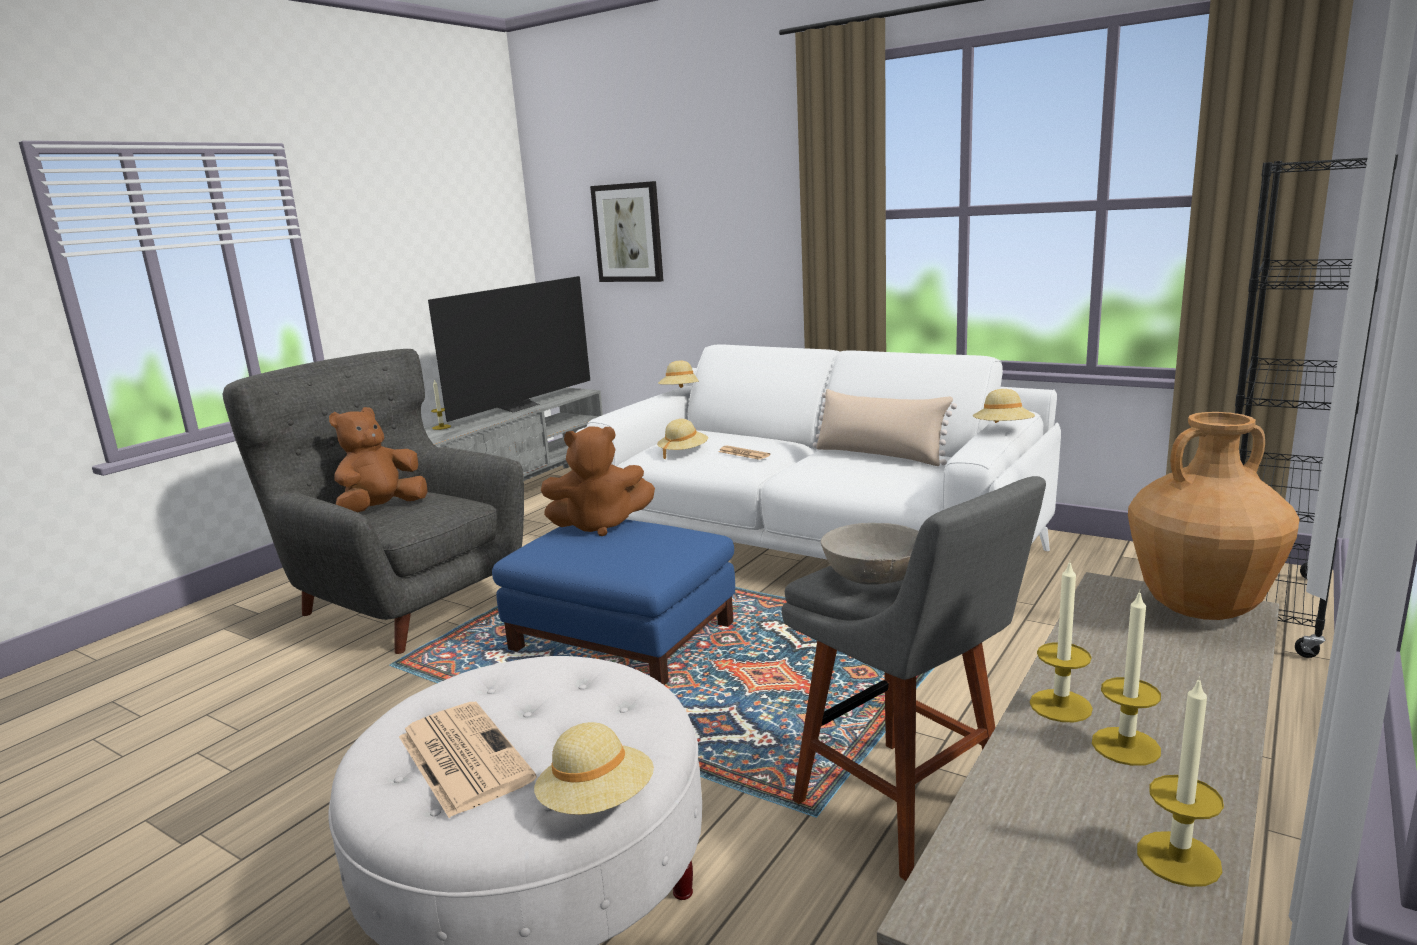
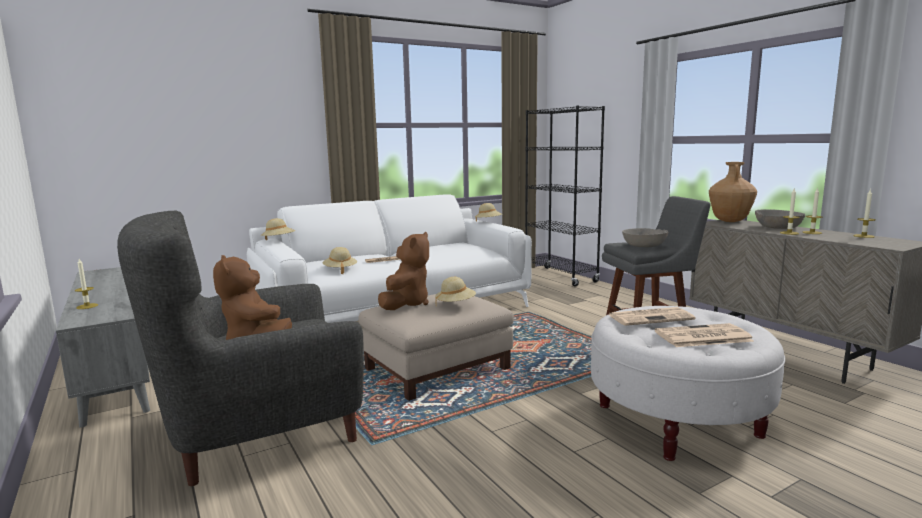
camera: 65 degrees left, 5 degrees down
television [428,276,590,422] -> none
blue ottoman [492,520,735,685] -> beige ottoman [358,294,514,401]
beige hat [534,722,654,815] -> beige hat moved to [435,277,476,306]
picture [590,181,663,282] -> none
beige pillow [813,389,957,466] -> none
none -> newspaper [609,307,695,326]
none -> grey bowl [755,209,805,229]

